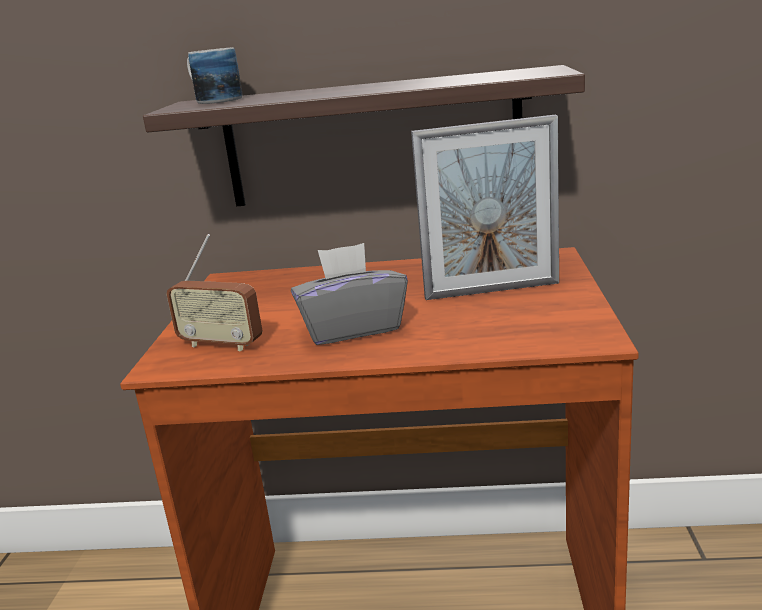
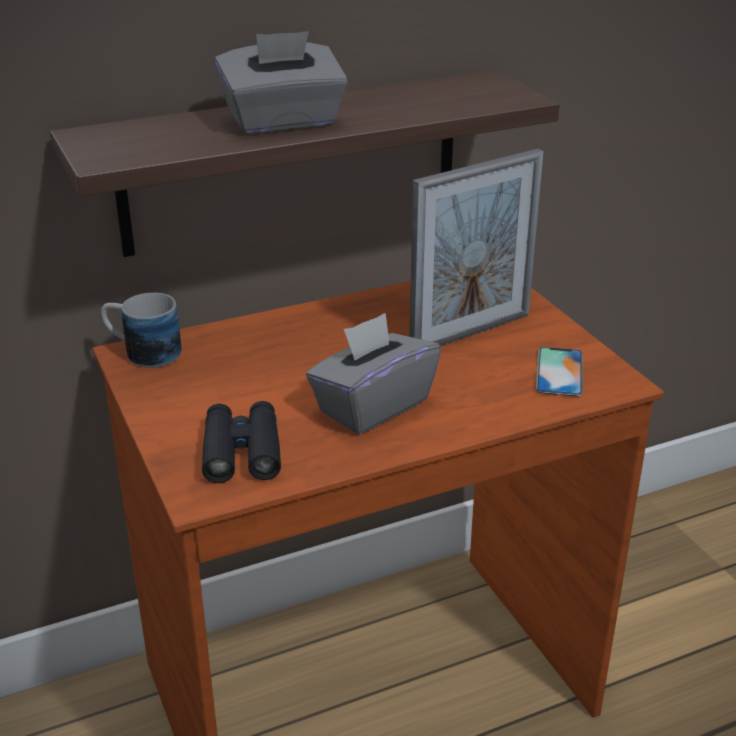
camera: 30 degrees left, 10 degrees up
radio [167,234,262,352] -> black binoculars [202,401,281,483]
mug [187,47,243,104] -> mug moved to [101,293,182,368]
none -> grey tissue box [215,31,348,134]
none -> phone [536,347,583,397]

